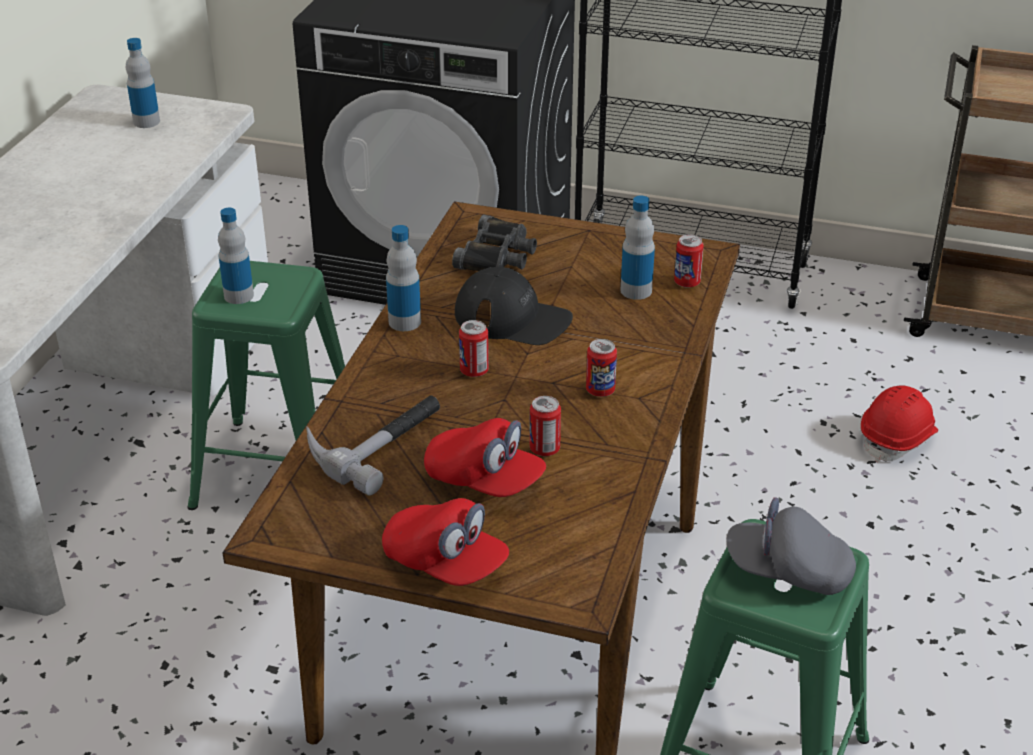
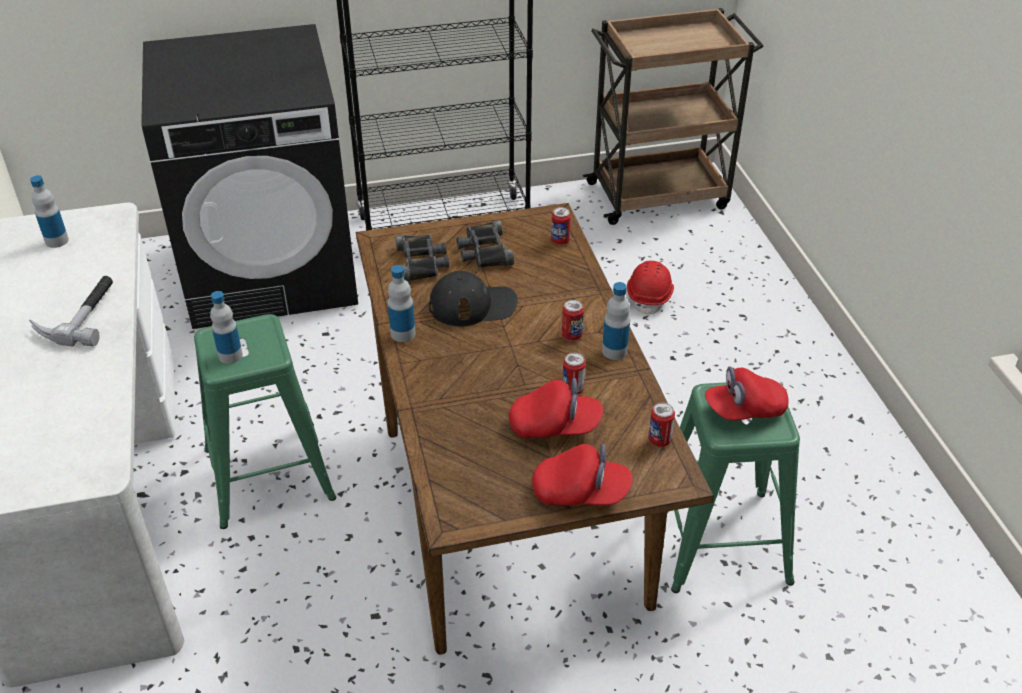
camera: 30 degrees left, 5 degrees up
hammer [306,396,440,496] -> hammer moved to [29,276,113,347]
can [459,320,489,377] -> can moved to [648,403,675,447]
bottle [620,195,655,300] -> bottle moved to [602,282,630,360]
grey cap [726,497,856,595] -> red cap [705,367,789,421]
none -> black binoculars [457,220,514,267]

